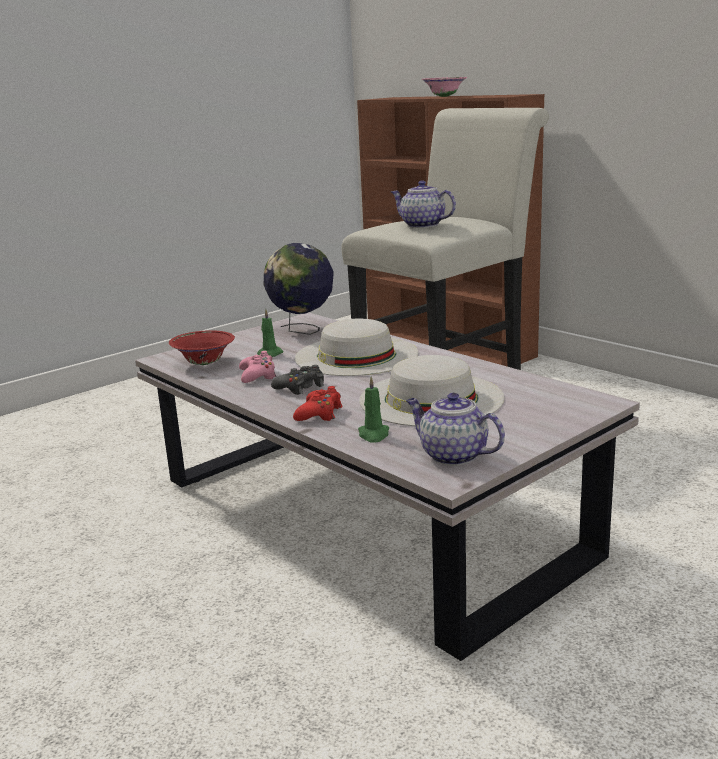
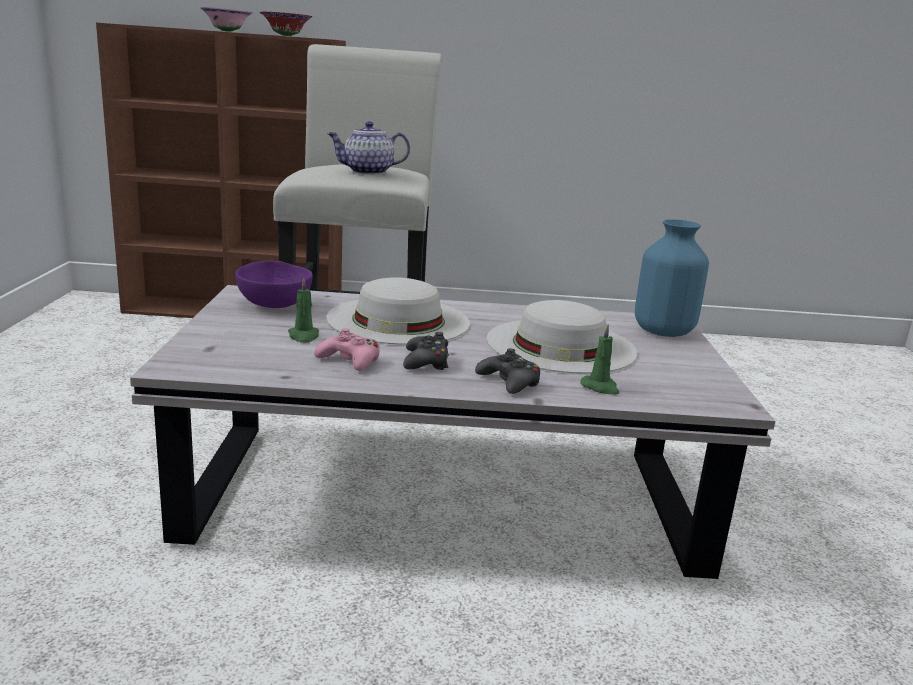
camera: 50 degrees left, 0 degrees up
red bowl [169,330,235,365] -> red bowl moved to [260,12,312,36]
globe [264,243,334,335] -> purple bowl [235,261,313,308]
red game controller [293,386,343,421] -> black game controller [475,349,540,394]
teapot [406,393,505,466] -> none
none -> blue vase [635,219,709,337]

